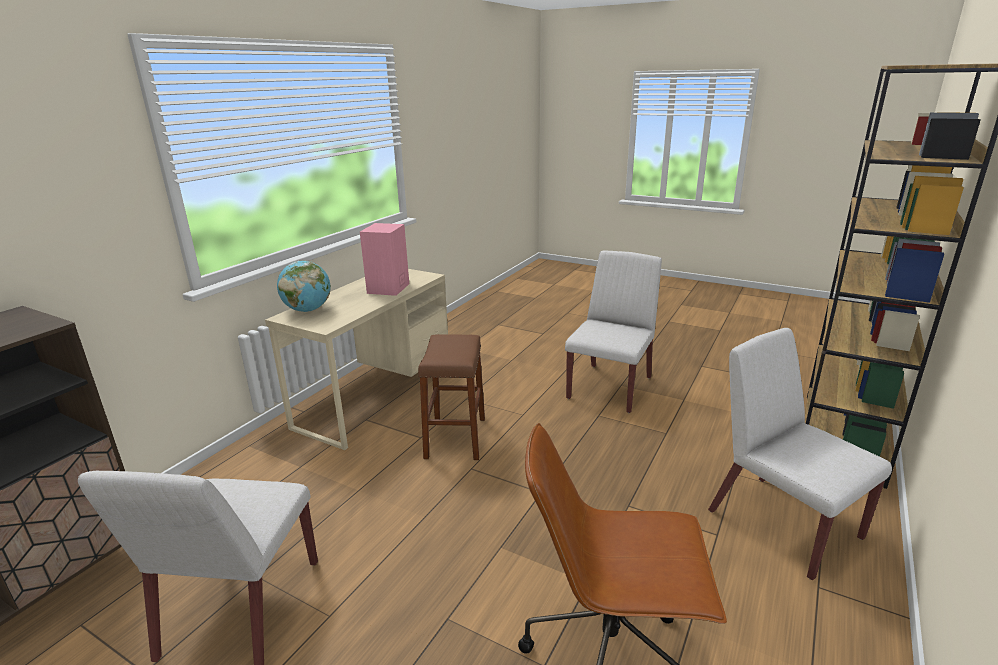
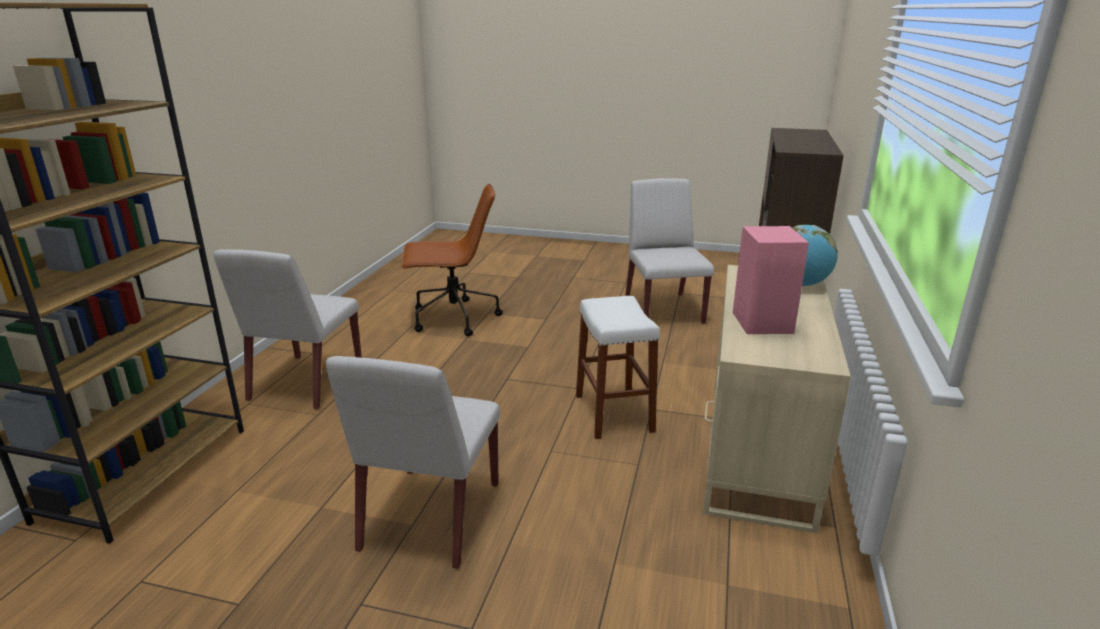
camera: 165 degrees right, 0 degrees up
brown stool [418,334,485,460] -> white stool [576,296,660,439]
white chair [708,328,892,580] -> white chair turned 60 degrees clockwise [214,249,362,409]

